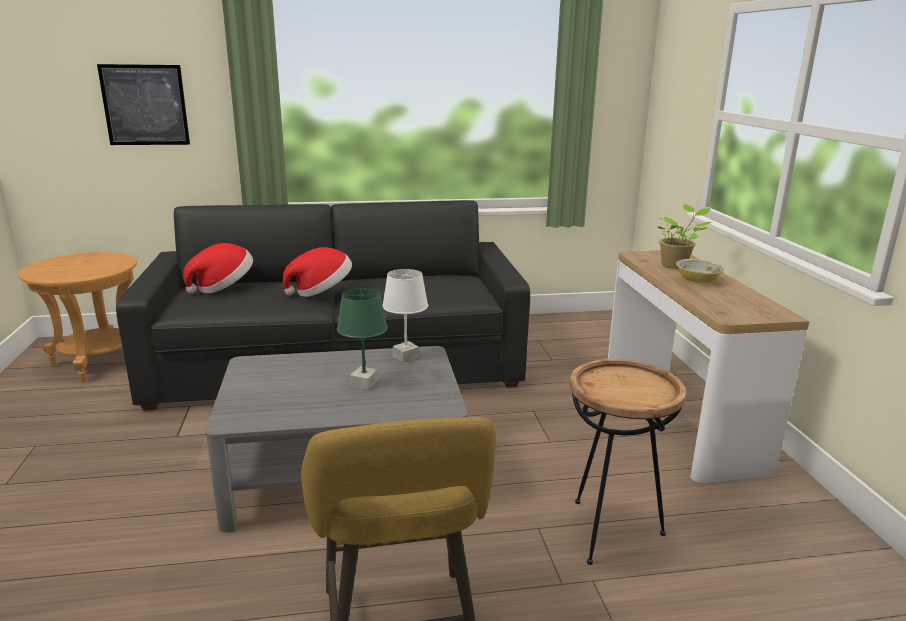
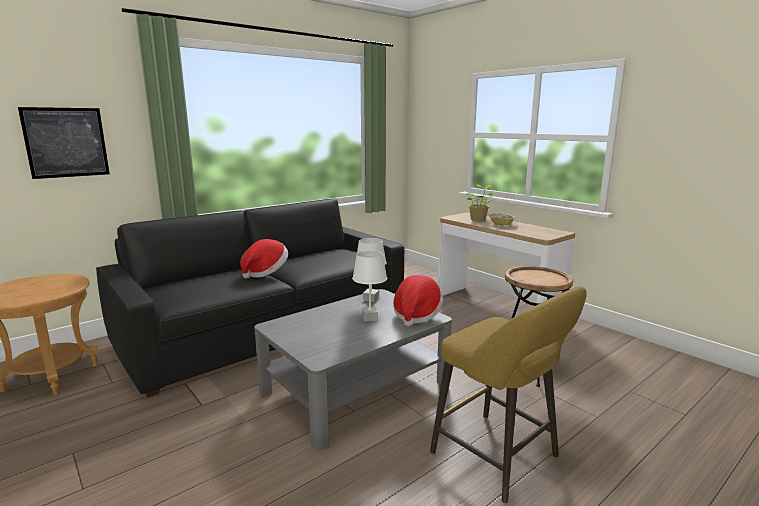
camera: 30 degrees left, 5 degrees down
hat [183,243,253,293] -> hat moved to [393,275,443,326]
green table lamp [337,288,388,390] -> white table lamp [352,251,387,322]

